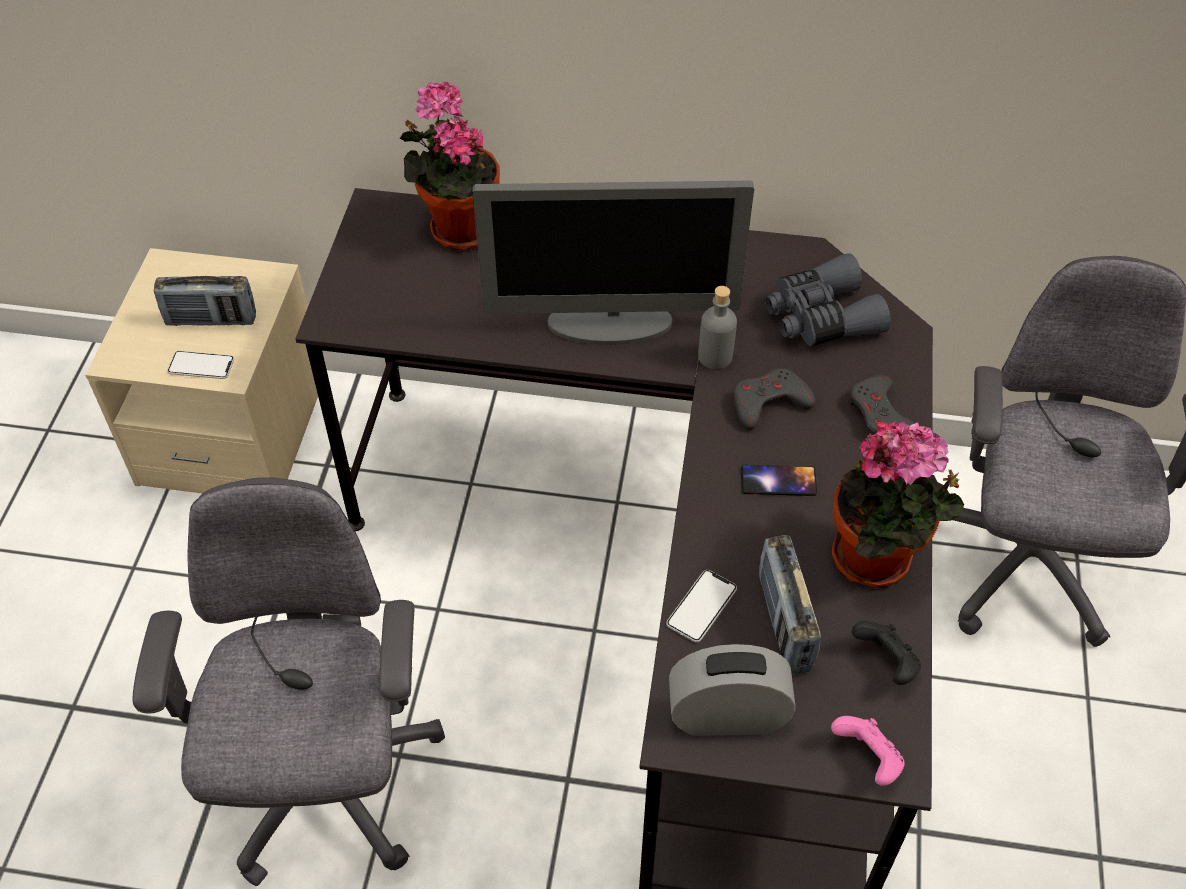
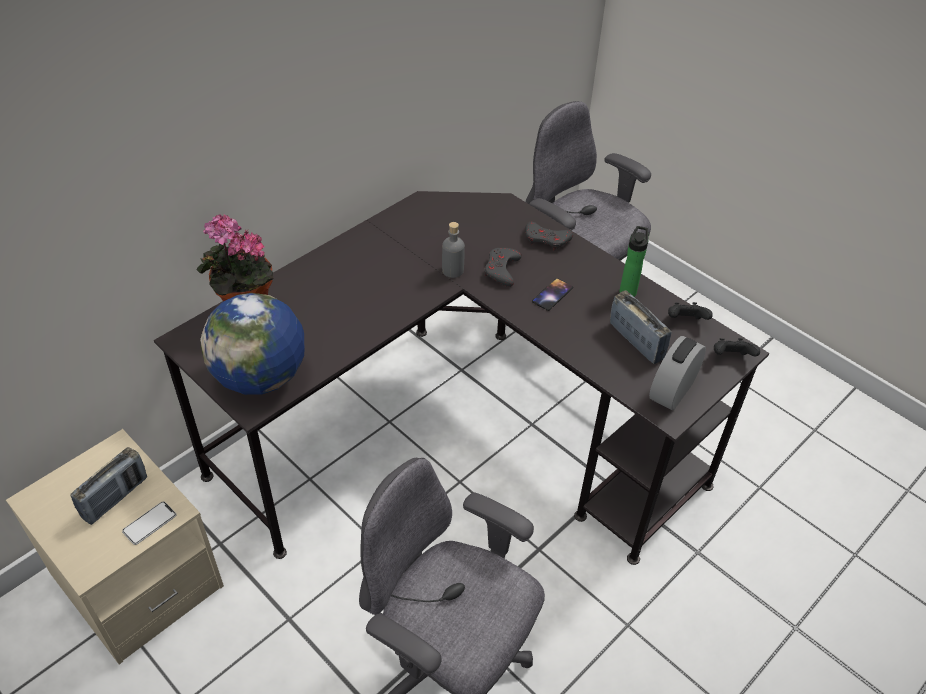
camera: 55 degrees left, 5 degrees down
monitor [473,181,754,345] -> none
phone [666,570,737,642] -> none
radio [759,535,821,674] -> radio turned 150 degrees counterclockwise [610,290,672,364]
grey binoculars [765,253,891,346] -> none
pink game controller [831,716,905,786] -> black game controller [714,338,760,356]
potted plant [832,421,964,588] -> bottle [619,226,649,297]
none -> globe [200,293,304,395]

